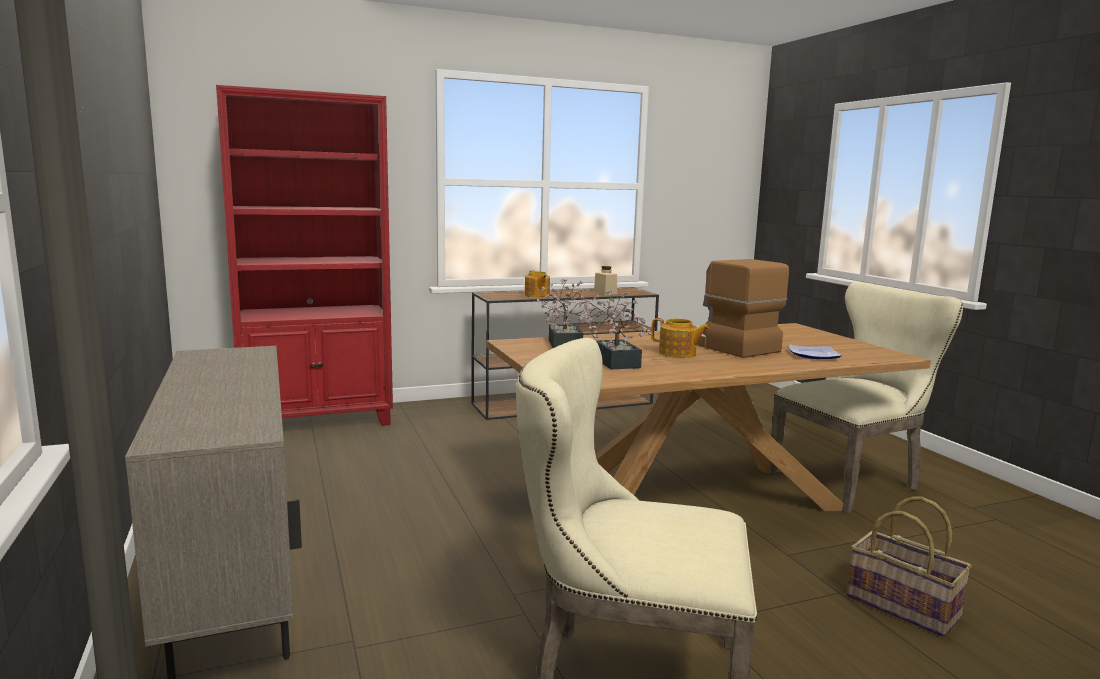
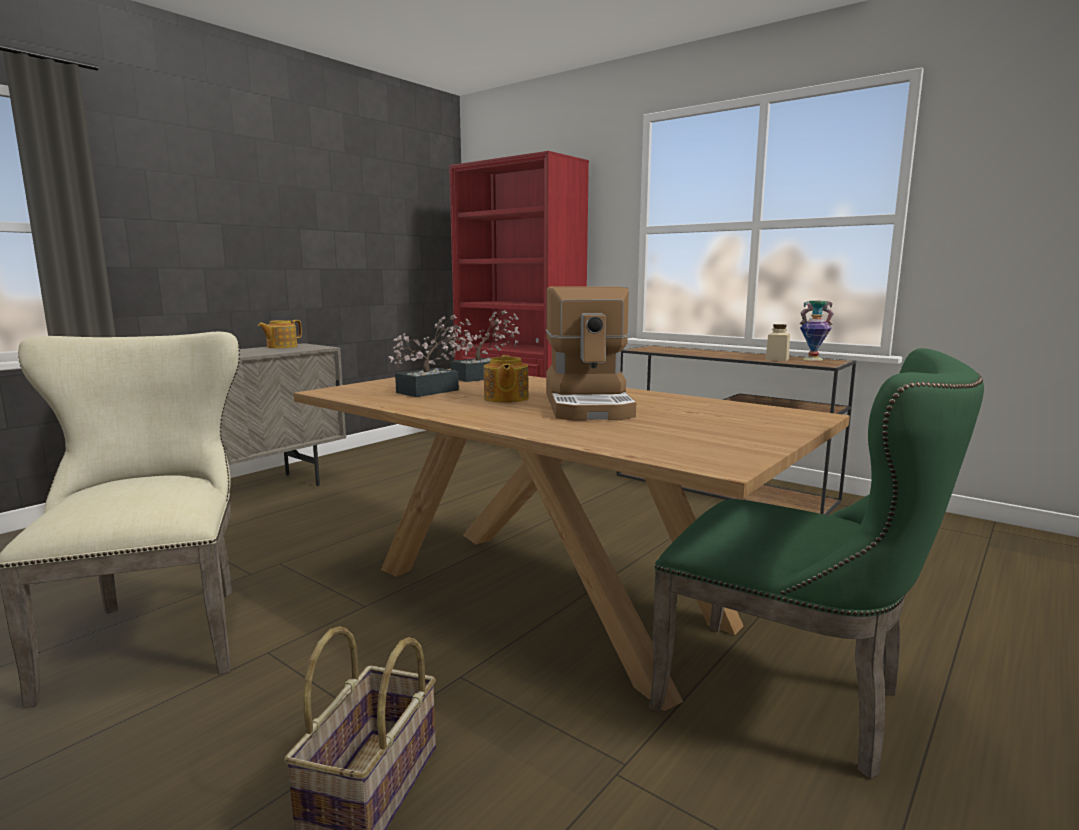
camera: 60 degrees right, 0 degrees up
teapot [525,270,550,297] -> teapot moved to [258,320,302,348]
coffee machine [696,259,789,358] -> coffee machine turned 150 degrees clockwise [546,286,636,421]
beige chair [769,282,963,514] -> green chair [649,348,984,779]
plate [788,345,842,359] -> none
none -> vase [800,301,834,361]

